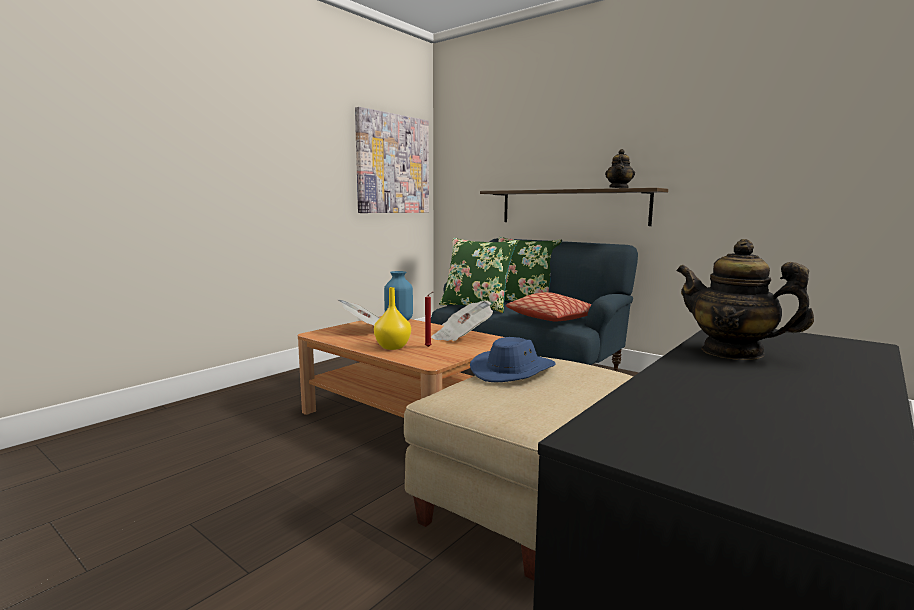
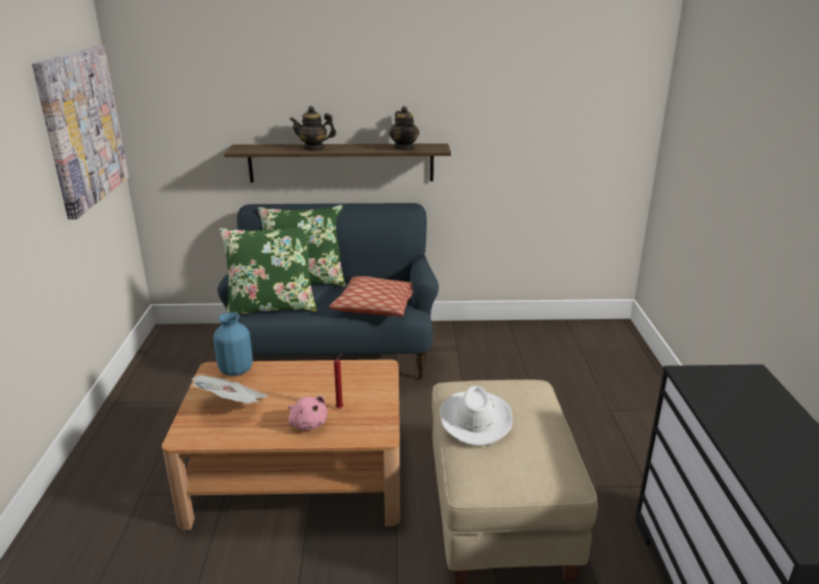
camera: 40 degrees left, 15 degrees up
yellow vase [374,287,411,350] -> pink plush toy [288,396,328,430]
newspaper [431,301,493,341] -> none
blue hat [470,337,555,382] -> white hat [440,386,512,446]
teapot [676,239,814,360] -> teapot moved to [289,106,336,151]

